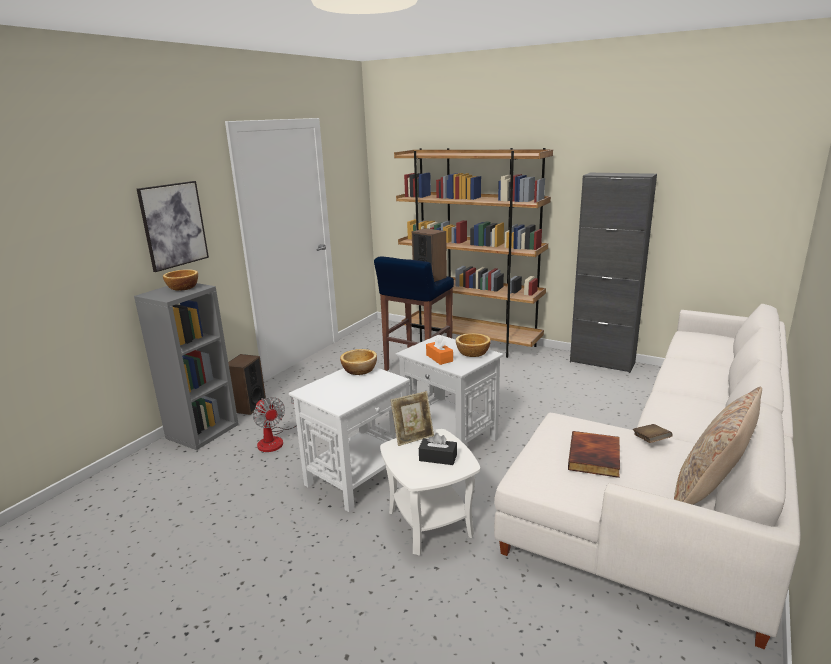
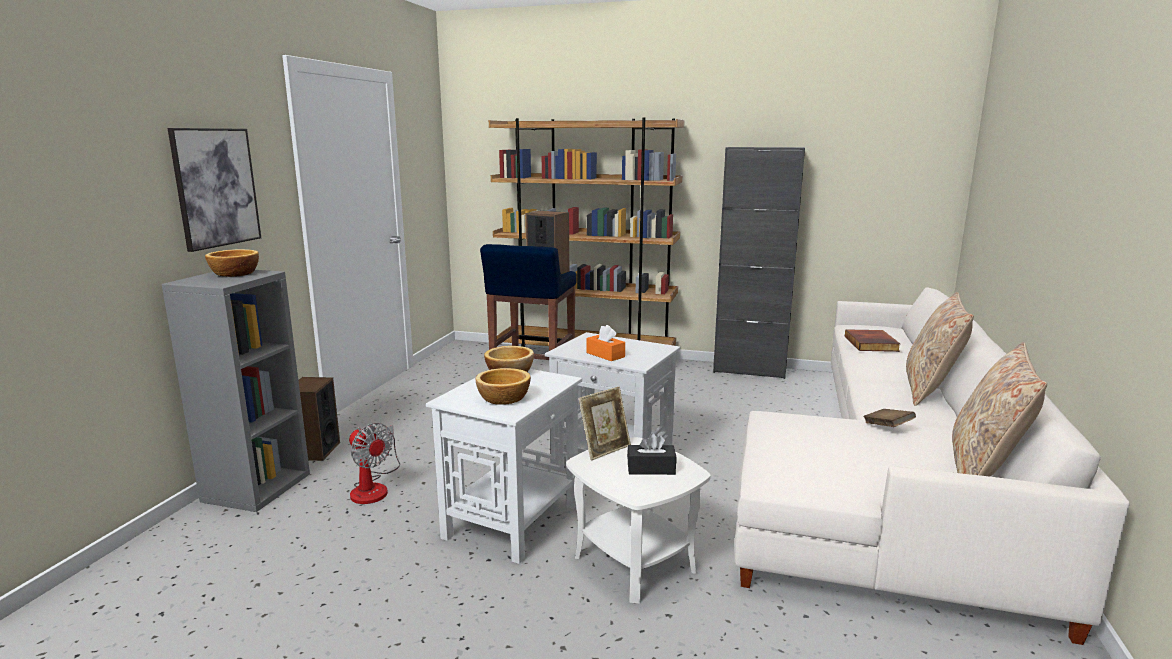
camera: 15 degrees left, 5 degrees down
bowl [456,333,491,357] -> bowl moved to [476,368,531,405]
book [568,431,620,478] -> book moved to [845,329,900,352]
none -> beige pillow [906,292,974,406]

